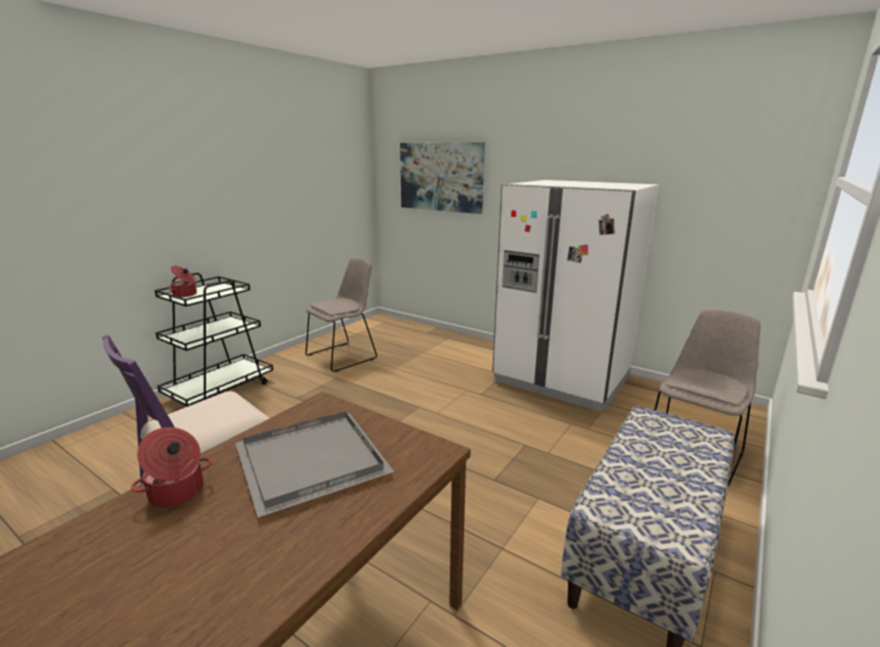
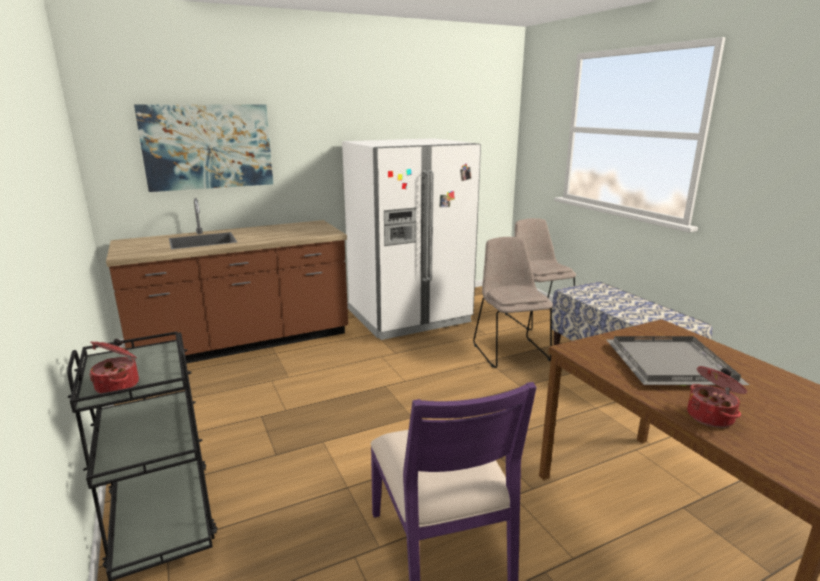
camera: 60 degrees left, 0 degrees up
beige chair [305,258,377,372] -> beige chair moved to [473,237,553,368]
none -> brown counter [106,198,348,364]

